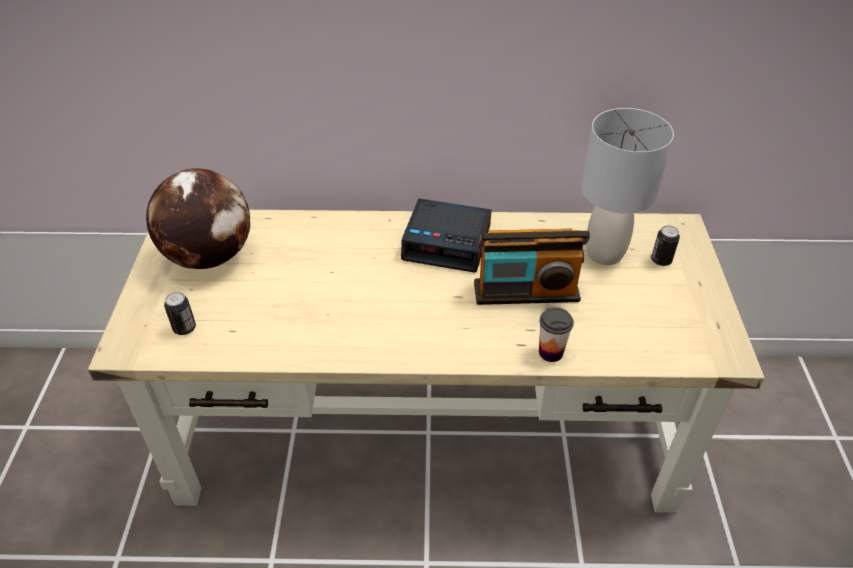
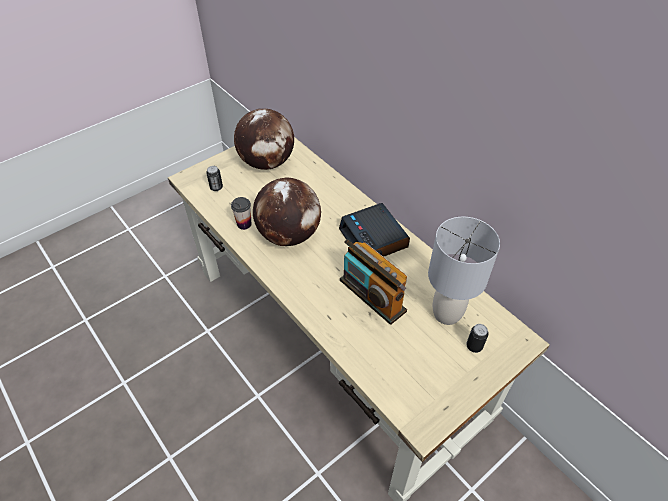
camera: 50 degrees right, 5 degrees up
cup [539,307,574,362] -> cup moved to [231,197,251,230]
none -> globe [253,178,321,246]

